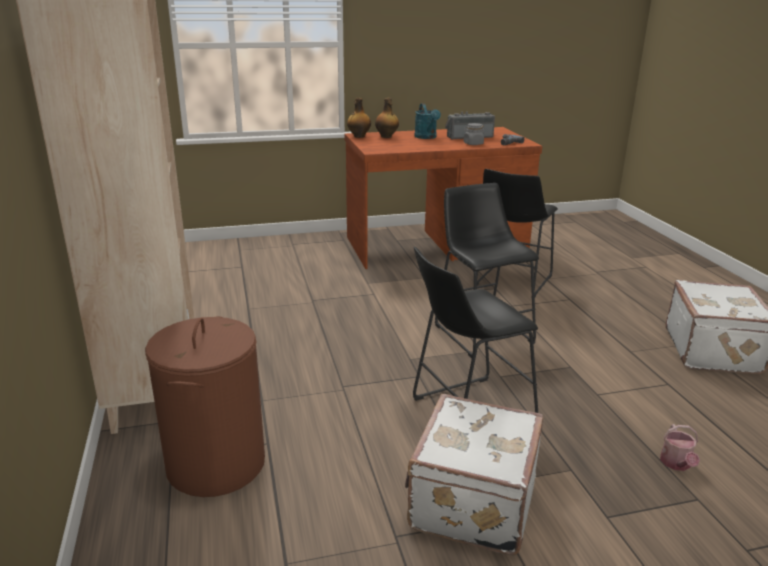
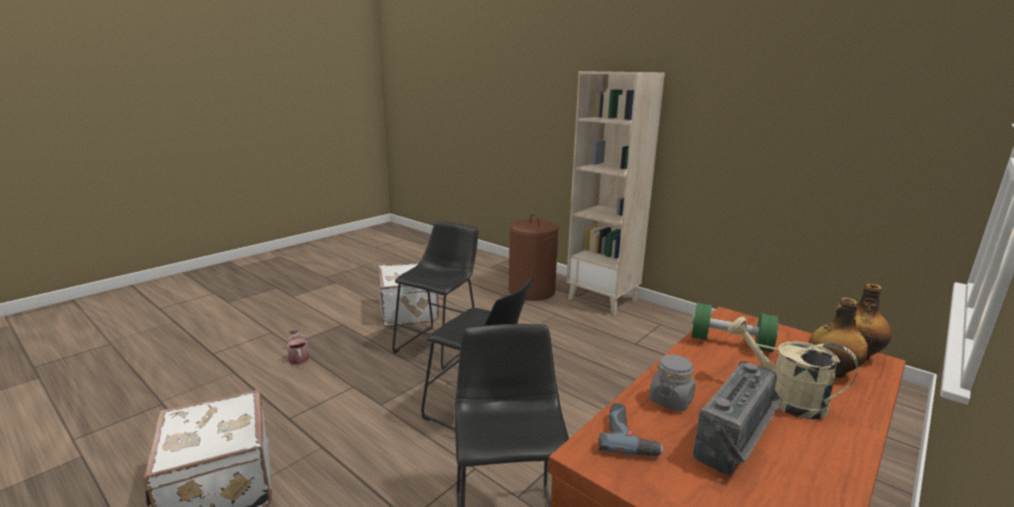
camera: 145 degrees right, 5 degrees down
turquoise watering can [414,103,441,139] -> beige watering can [728,316,858,419]
none -> green dumbbell [692,303,778,353]

